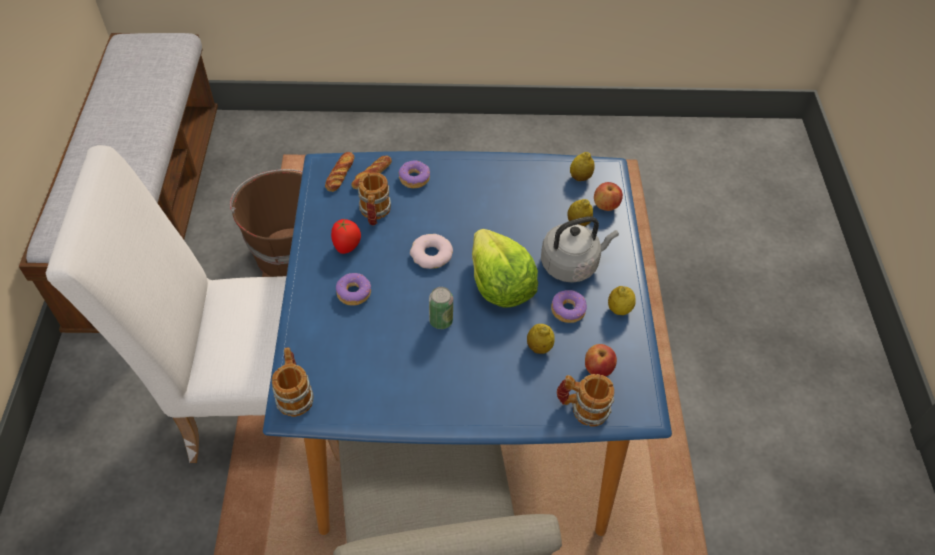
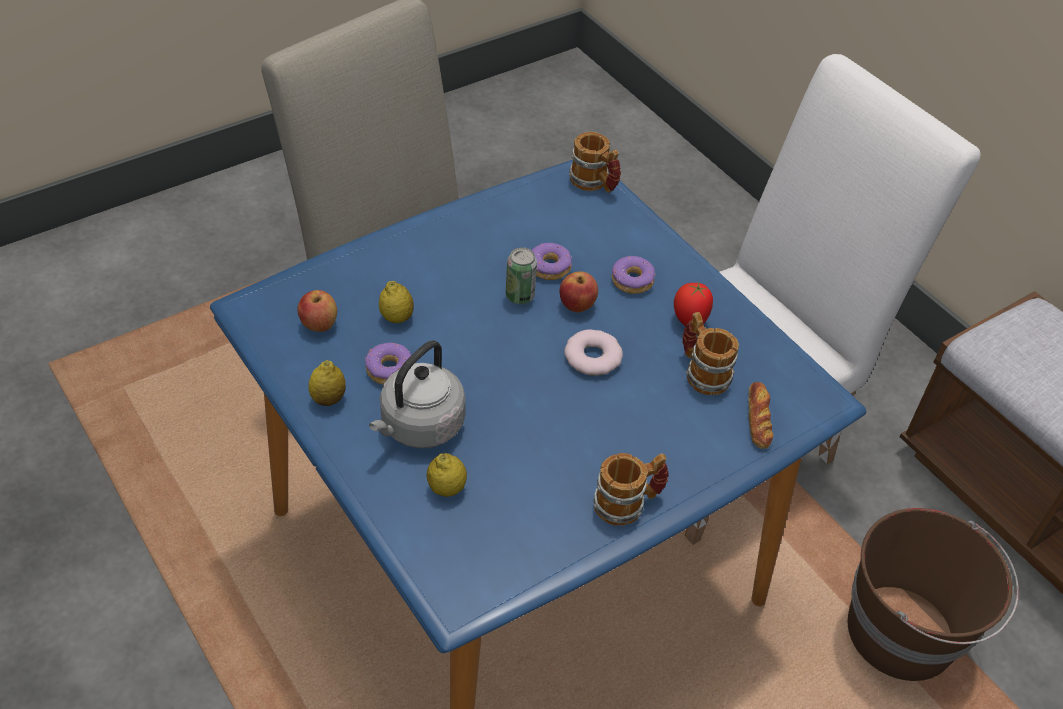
camera: 145 degrees right, 5 degrees down
bread [325,152,354,192] -> none
donut [399,160,430,188] -> donut moved to [532,243,572,280]
lettuce [472,229,538,307] -> none
mug [557,374,614,427] -> mug moved to [594,453,669,526]
lemon [570,152,595,181] -> none
apple [594,182,623,211] -> apple moved to [560,271,598,312]

